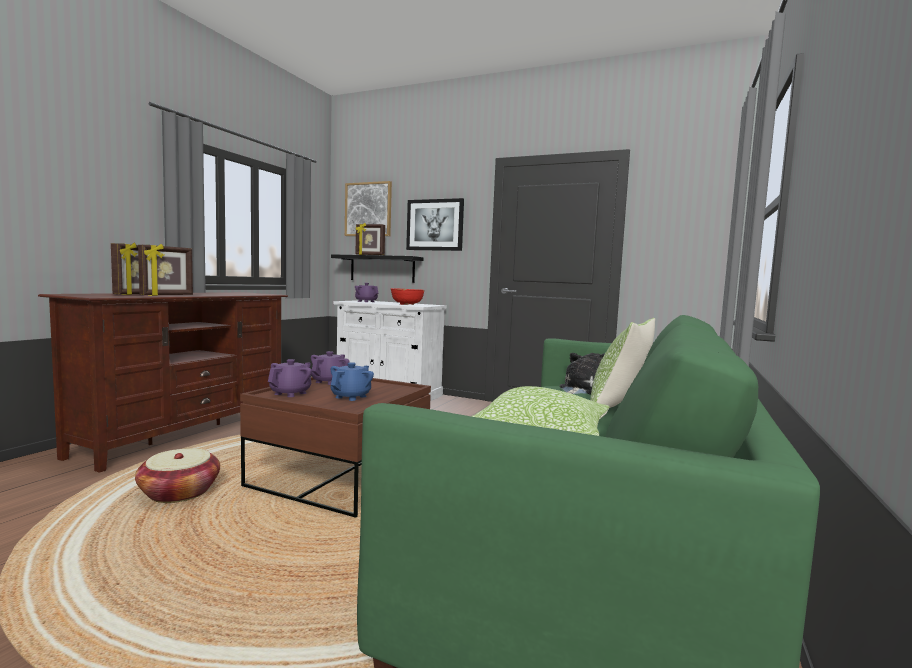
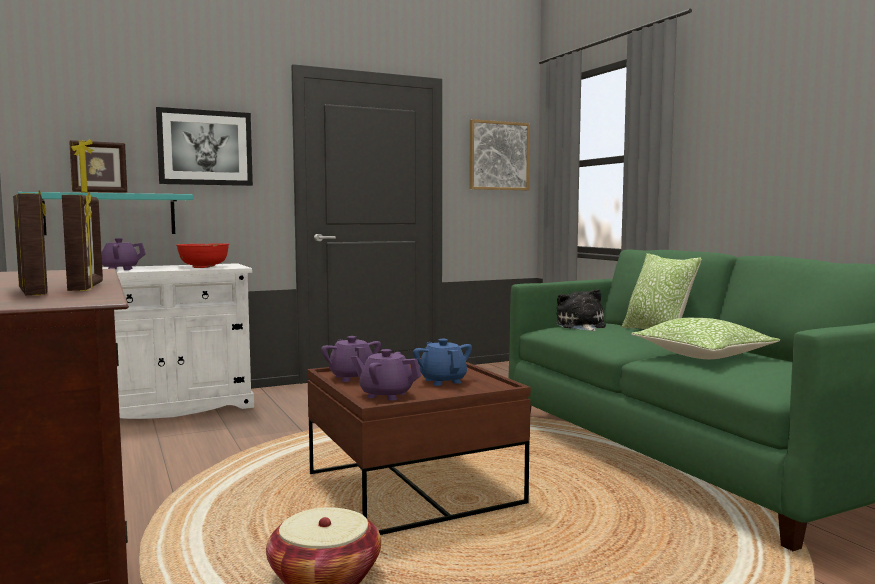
camera: 50 degrees left, 0 degrees up
purple teapot [268,359,312,397] -> purple teapot turned 45 degrees counterclockwise [351,349,421,401]
black shelf [331,254,424,283] -> turquoise shelf [18,192,193,235]
picture [345,181,392,236] -> picture moved to [469,119,530,190]

